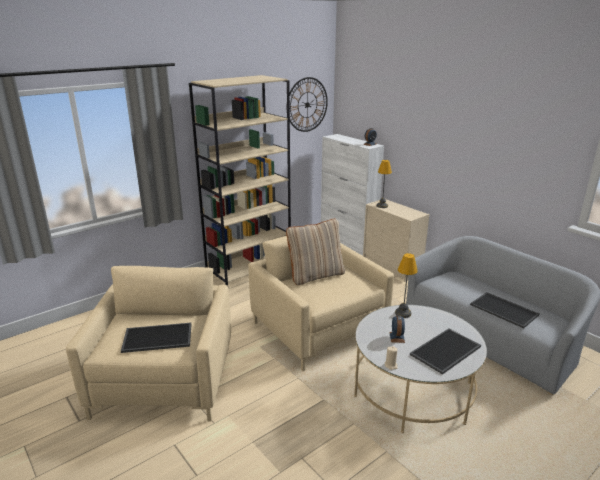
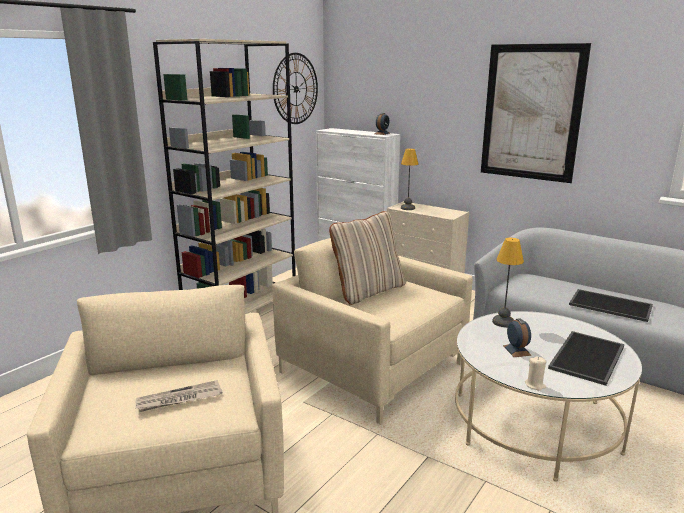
camera: 15 degrees left, 5 degrees down
tray [121,323,192,353] -> newspaper [135,380,223,412]
none -> picture [481,43,591,183]

